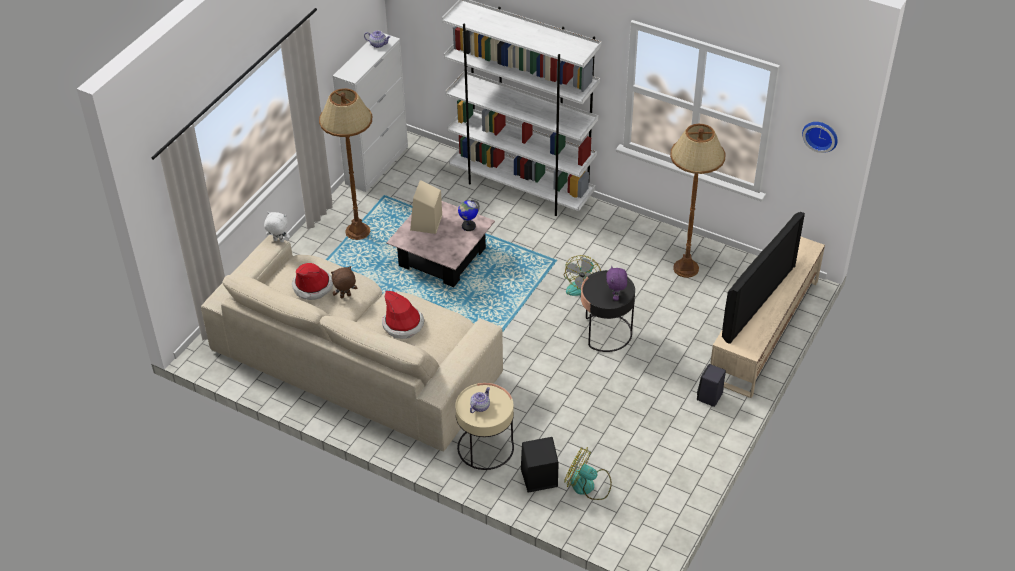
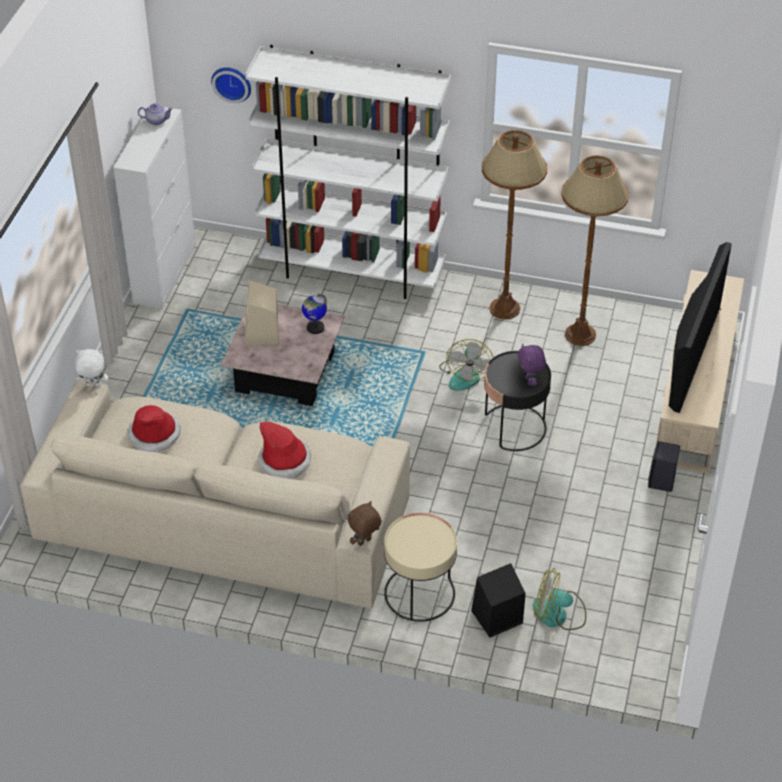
camera: 15 degrees left, 0 degrees up
brown floor lamp [319,88,372,240] -> brown floor lamp moved to [482,130,547,319]
brown plush toy [331,266,357,299] -> brown plush toy moved to [348,501,382,546]
teapot [470,387,490,413] -> none
wall clock [802,122,838,153] -> wall clock moved to [211,67,251,103]

